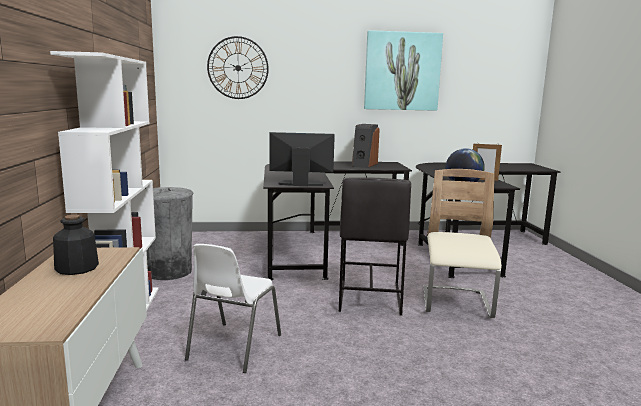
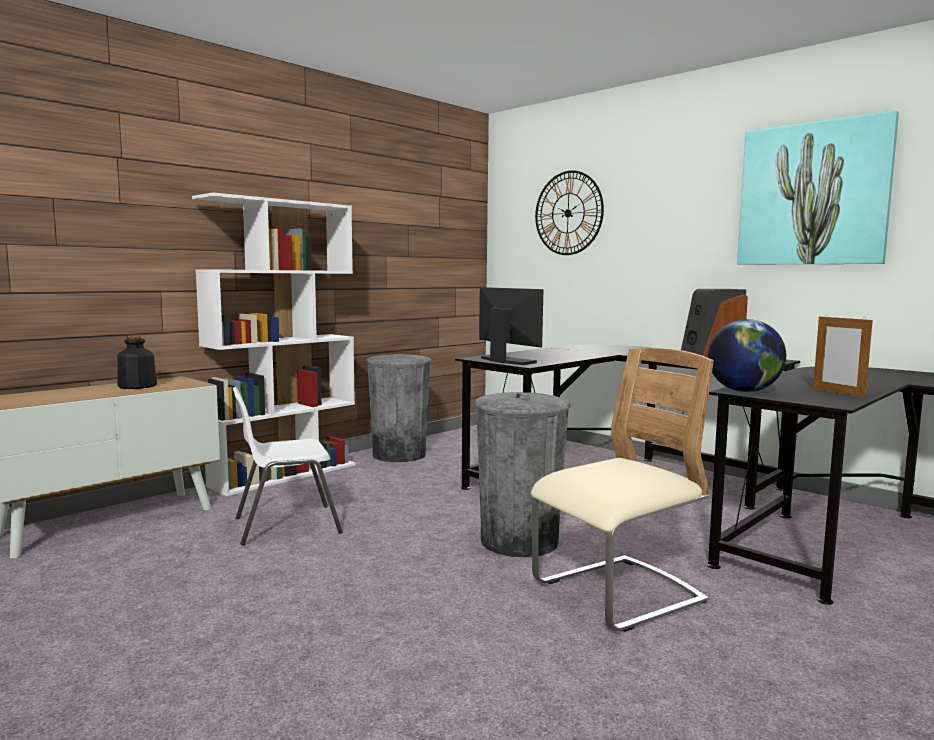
camera: 50 degrees right, 5 degrees down
grey stool [339,177,411,316] -> grey trash can [474,392,571,557]

